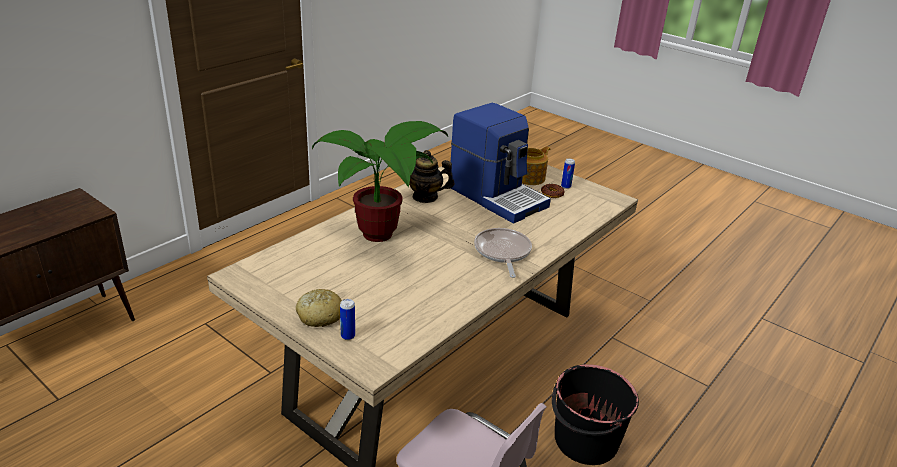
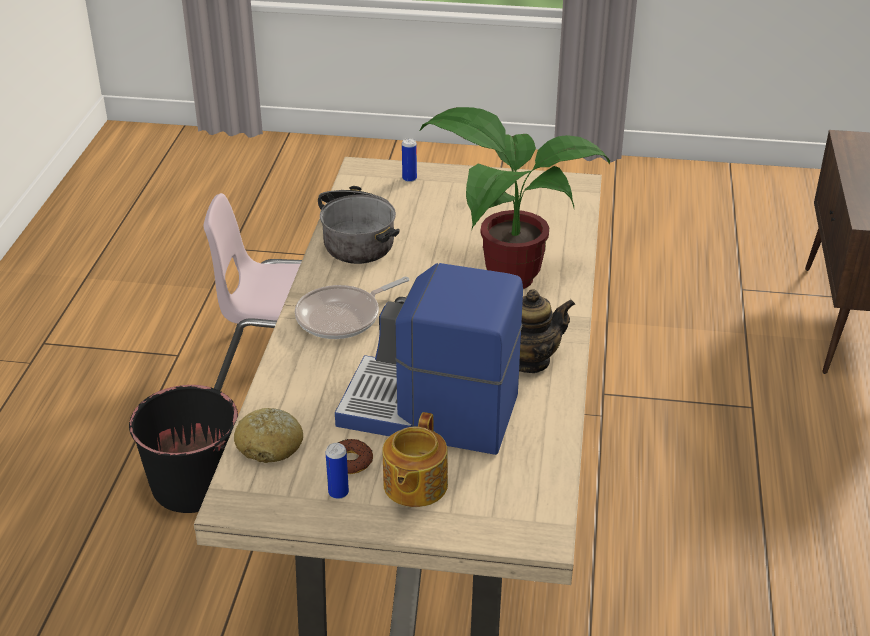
camera: 150 degrees right, 5 degrees up
bread [296,289,342,327] -> bread moved to [234,408,303,463]
frying pan [474,228,532,278] -> frying pan turned 90 degrees clockwise [295,277,409,339]
none -> cooking pot [318,186,400,264]

